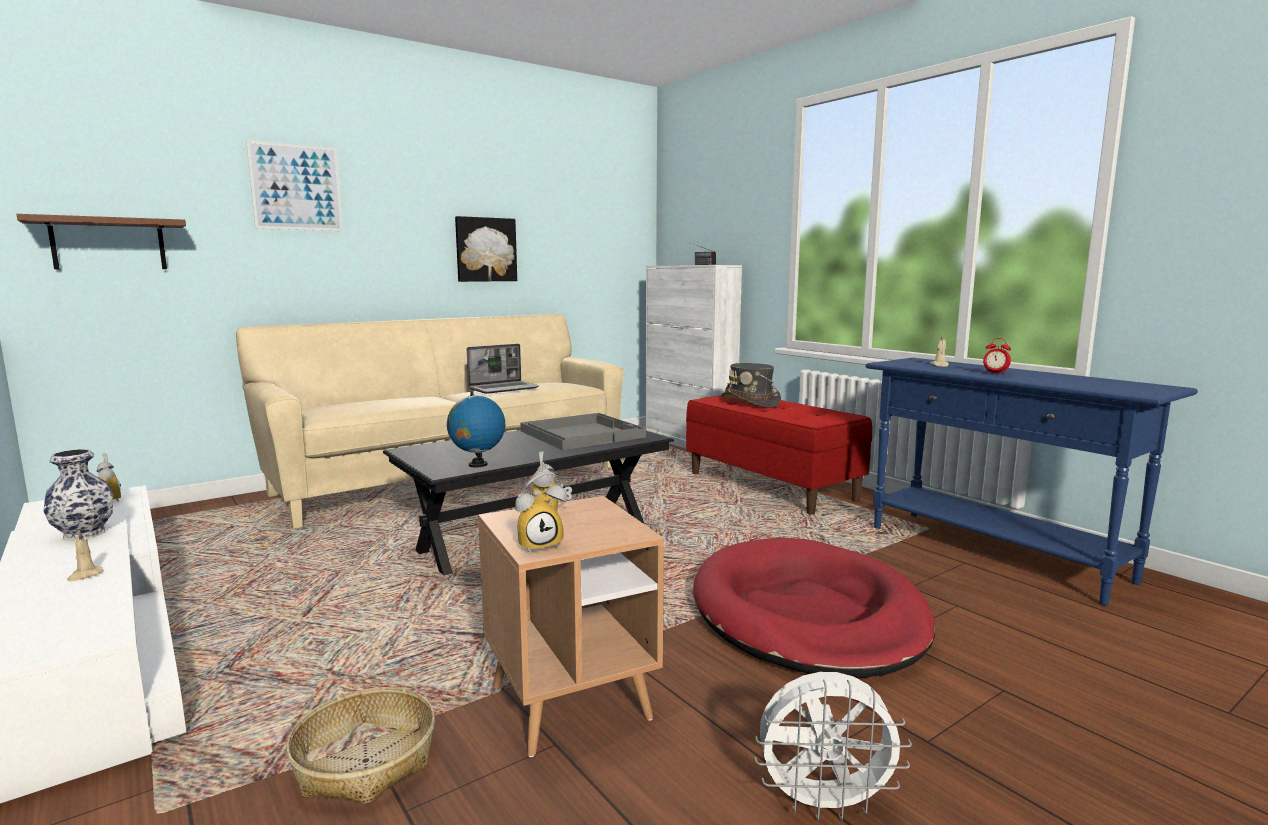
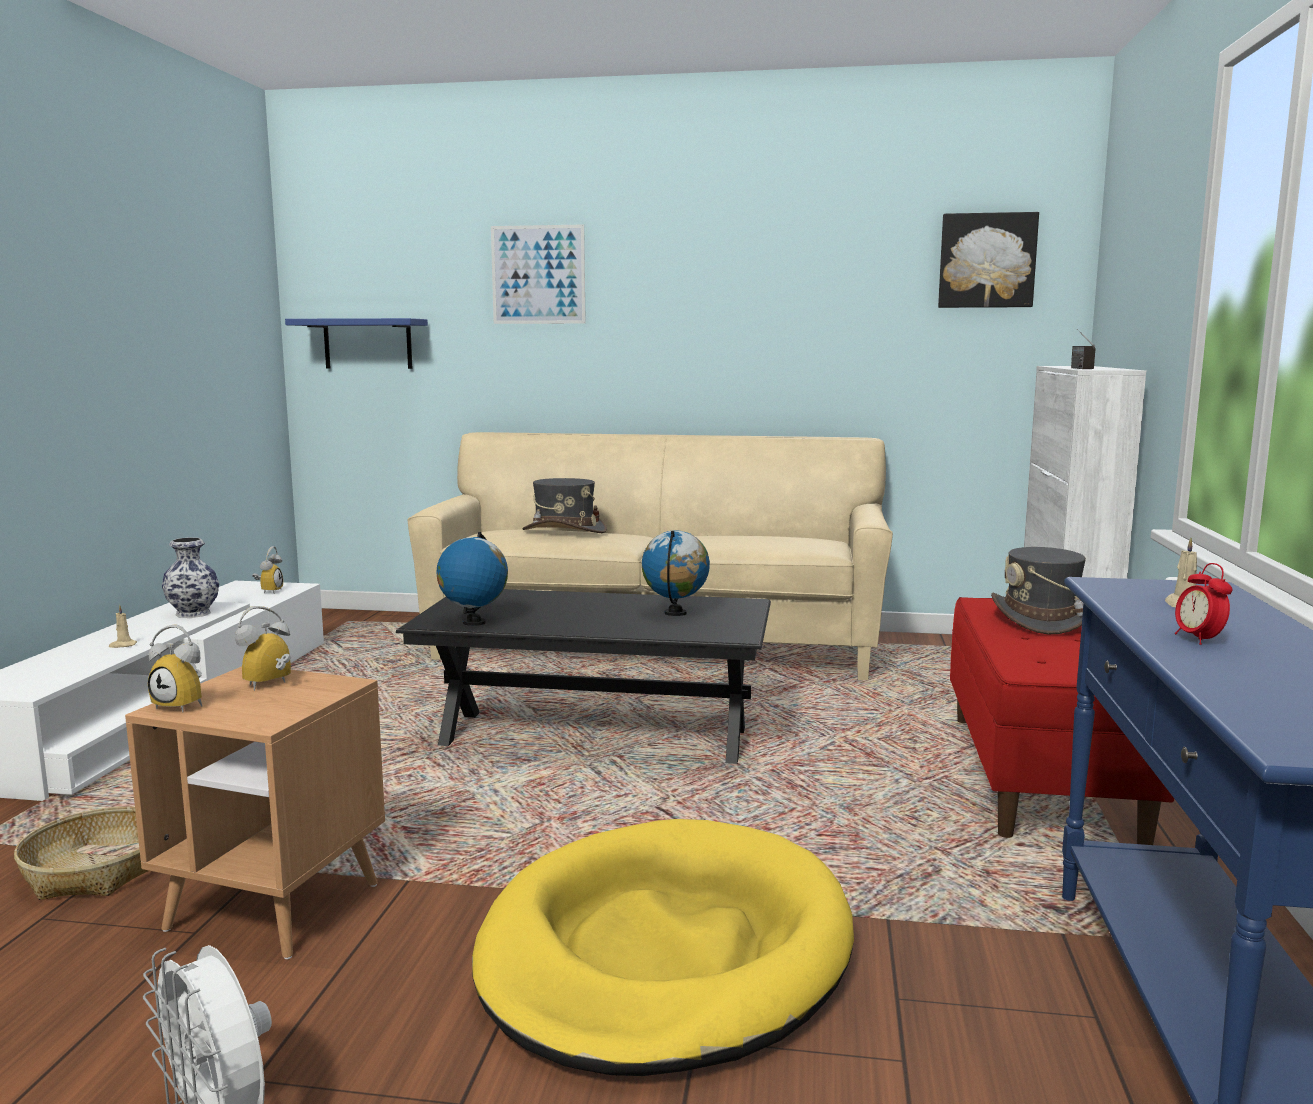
camera: 45 degrees right, 0 degrees up
brown shelf [16,214,186,269] -> blue shelf [285,318,428,369]
picture [455,216,517,282] -> picture moved to [938,212,1039,308]
laptop [467,344,539,394] -> none
grey tray [520,413,646,450] -> globe [642,530,710,616]
red dog bed [693,537,935,678] -> yellow dog bed [472,819,854,1076]
none -> grey hat [522,478,607,533]

